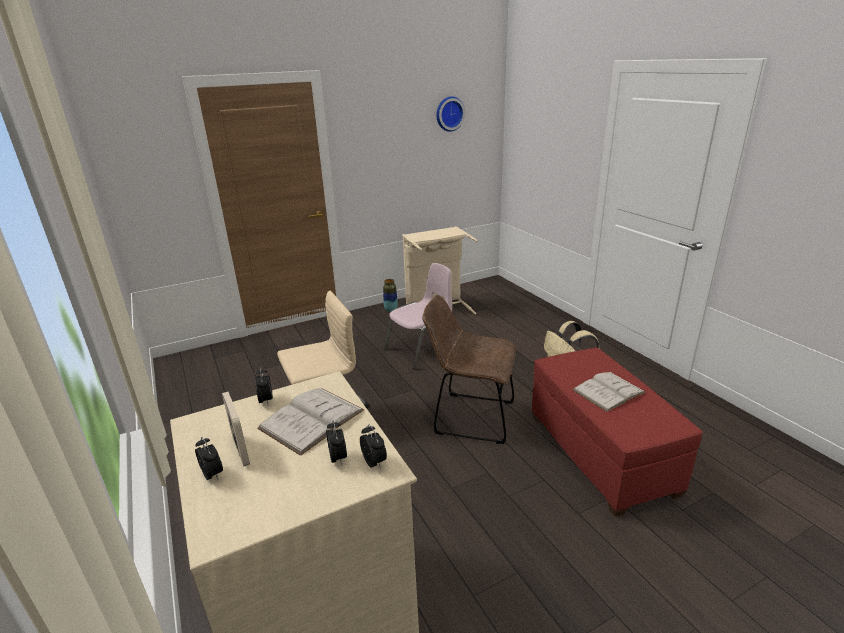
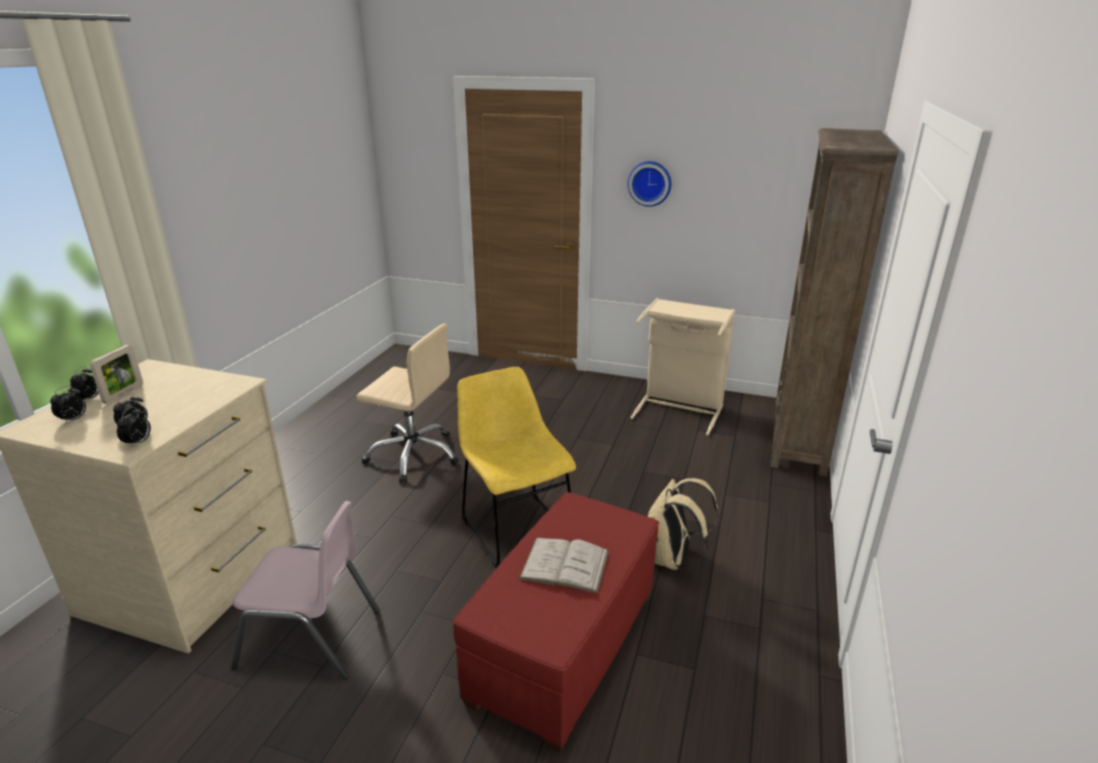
camera: 45 degrees right, 0 degrees up
alarm clock [255,367,273,405] -> alarm clock moved to [50,386,86,424]
white book [257,388,365,456] -> none
vase [383,279,398,312] -> none
pink chair [384,263,452,369] -> pink chair moved to [231,501,380,680]
brown chair [422,295,516,444] -> yellow chair [457,366,576,568]
wall clock [436,96,465,132] -> wall clock moved to [628,161,671,207]
none -> brown bookcase [770,128,898,477]

